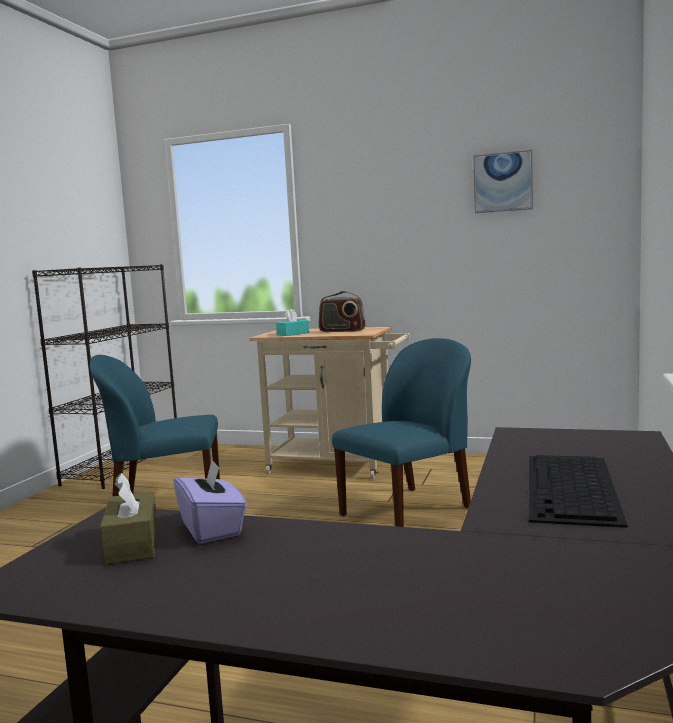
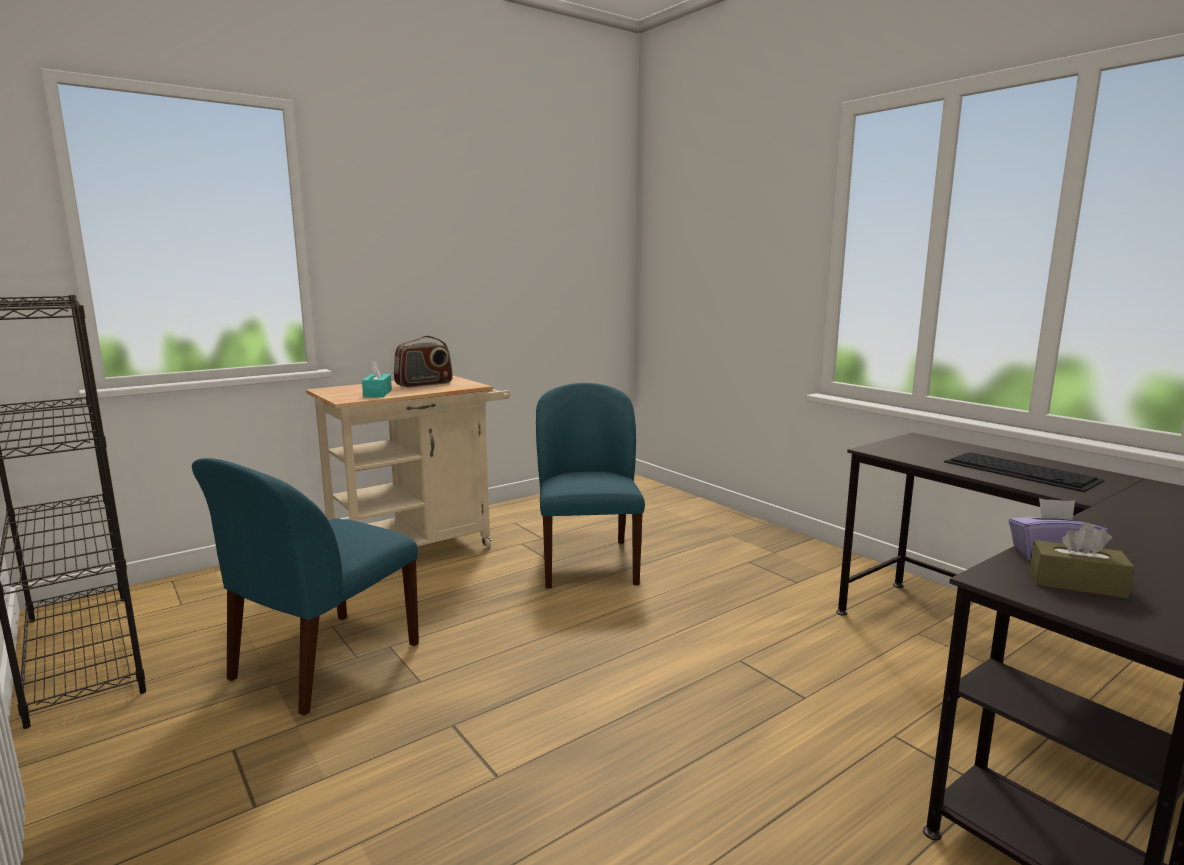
camera: 55 degrees left, 5 degrees up
picture [473,150,533,213] -> none

